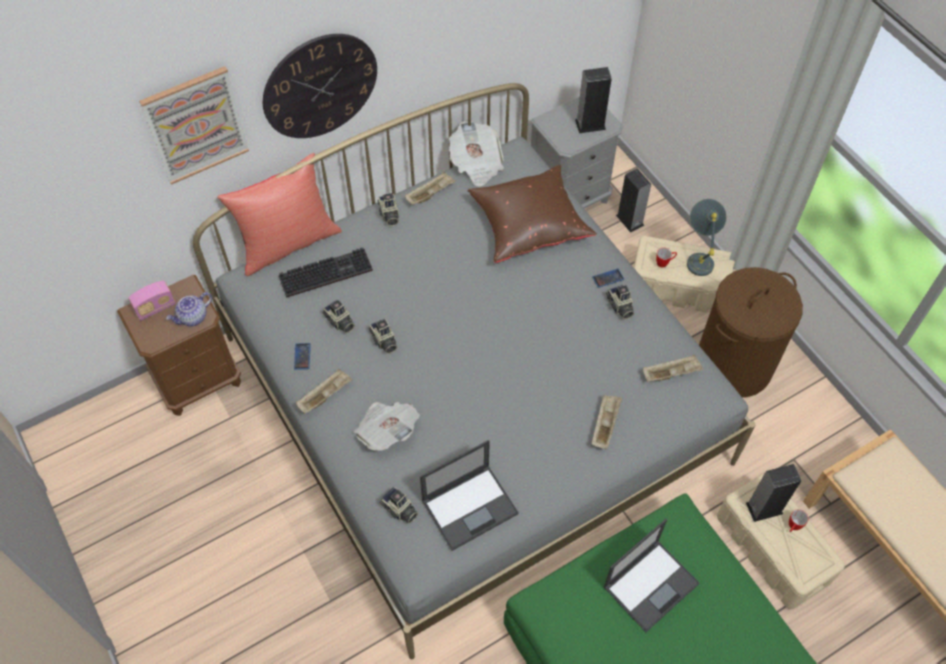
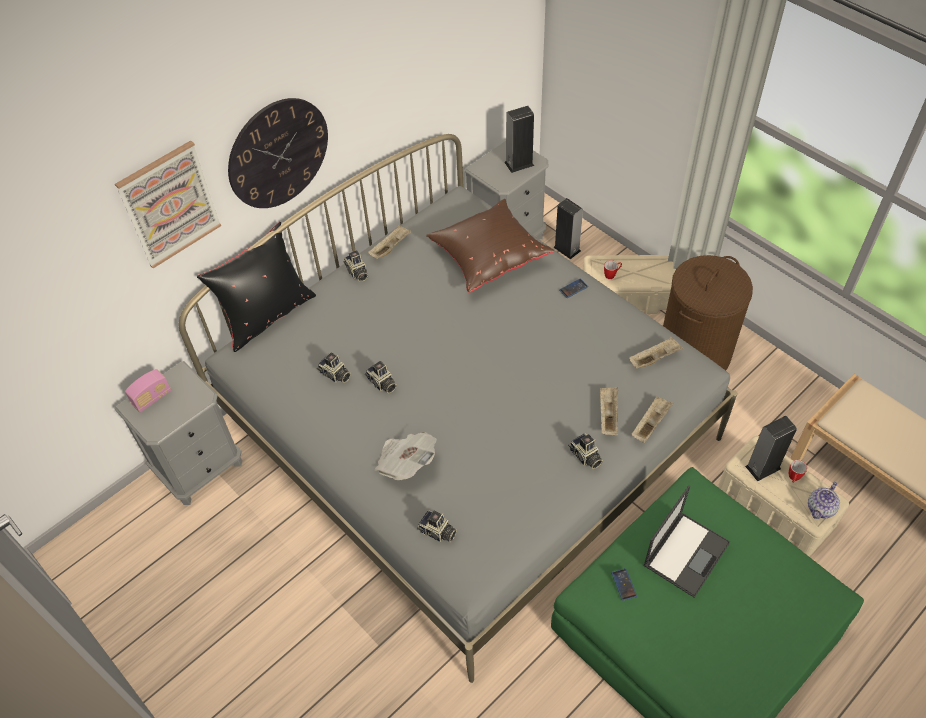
camera: 10 degrees left, 5 degrees down
brown nightstand [117,275,241,416] -> grey nightstand [115,361,242,505]
teapot [166,292,212,326] -> teapot moved to [808,482,840,519]
red pillow [217,153,342,276] -> black pillow [197,222,316,352]
keyboard [279,247,373,298] -> none
phone [294,343,311,370] -> phone moved to [611,568,637,601]
beige tray [296,369,353,414] -> beige tray moved to [632,396,673,443]
laptop [420,440,519,551] -> none
newspaper [449,120,504,187] -> none
camera [606,285,635,319] -> camera moved to [568,433,603,469]
grey table lamp [687,199,726,276] -> none

